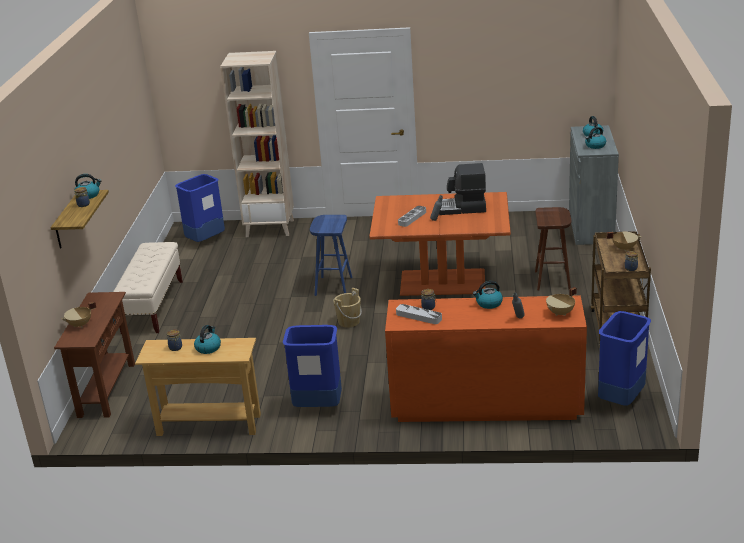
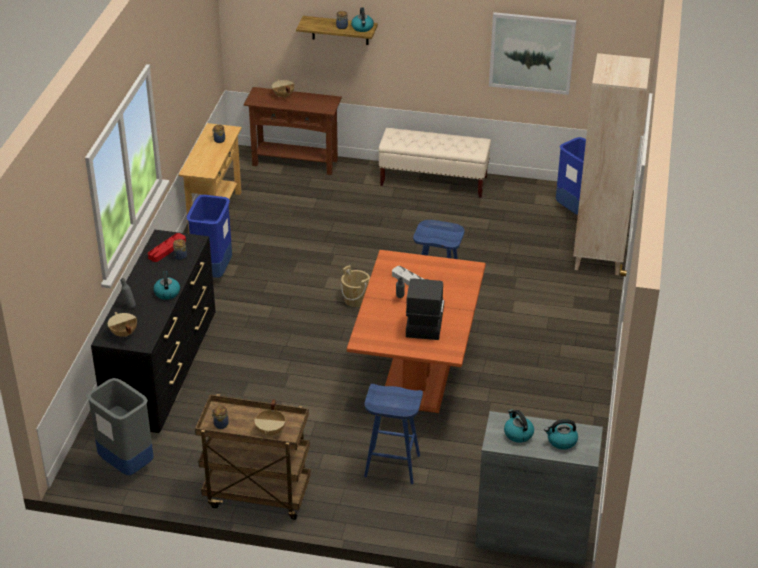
camera: 95 degrees right, 10 degrees up
kettle [194,325,221,354] -> none
orange dresser [385,295,587,422] -> black dresser [91,230,216,433]
grey tray [396,304,442,324] -> red tray [148,233,186,262]
brown stool [535,207,571,290] -> blue stool [364,384,423,484]
blue trash can [598,311,651,406] -> grey trash can [87,378,154,475]
none -> picture [489,12,576,95]

